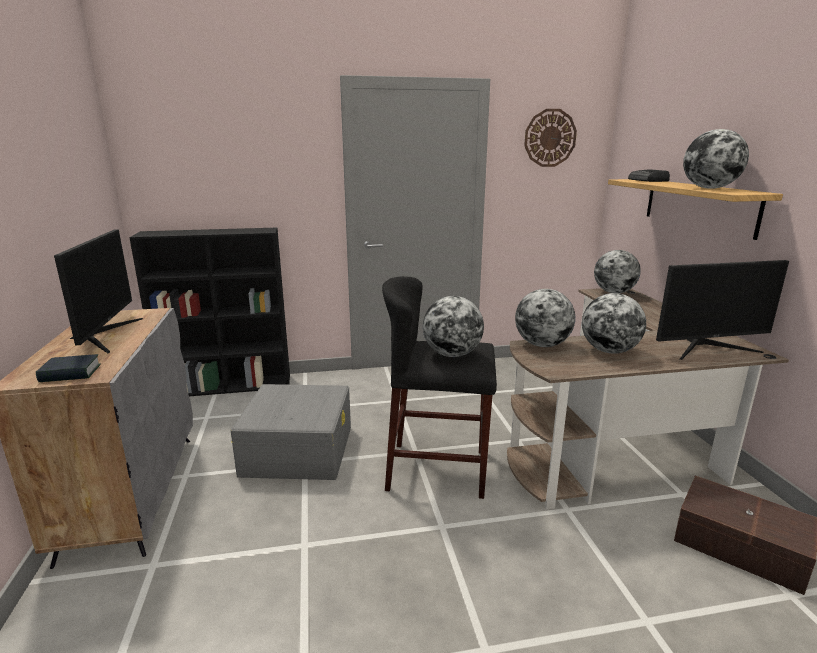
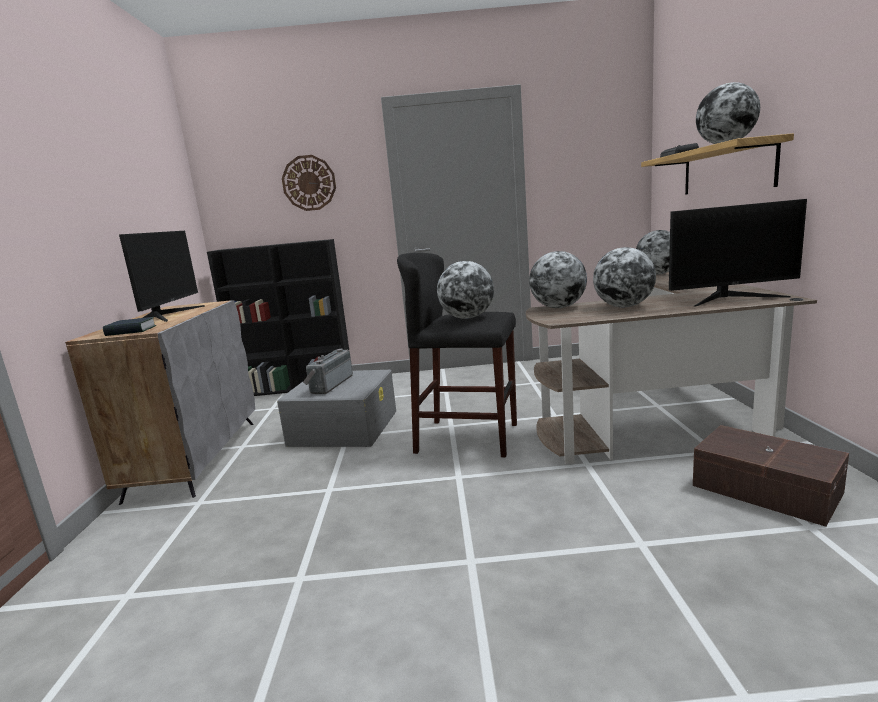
camera: 10 degrees right, 5 degrees down
wall clock [524,109,577,167] -> wall clock moved to [282,155,336,211]
none -> radio [303,349,353,394]

